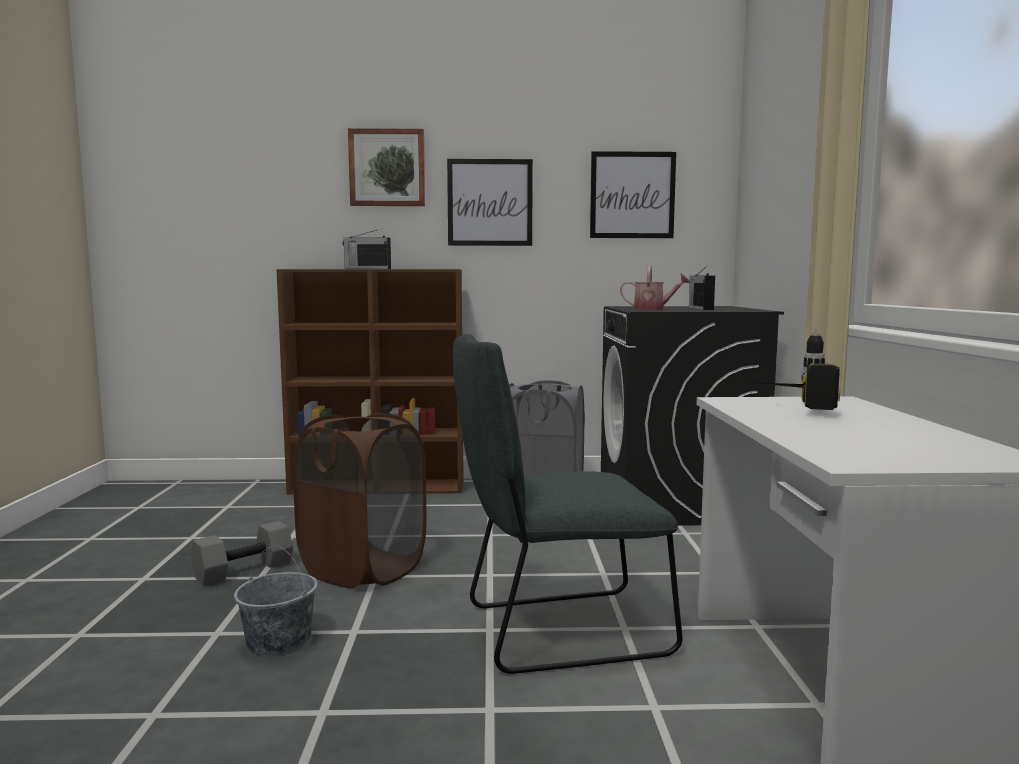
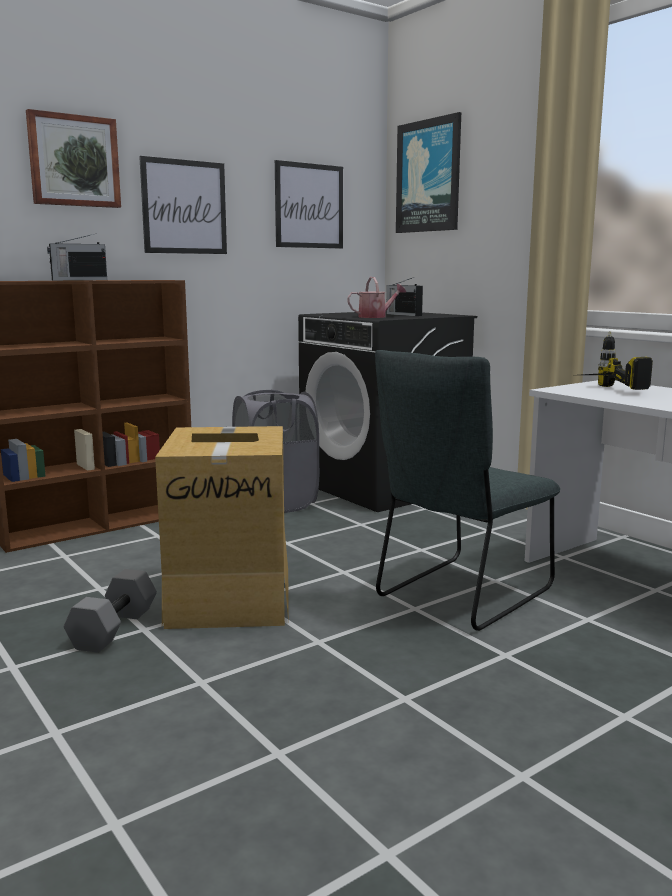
camera: 35 degrees left, 5 degrees up
grey bucket [234,546,318,655] -> none
brown laundry basket [293,413,427,588] -> cardboard box [155,426,288,629]
none -> picture [396,112,461,233]

